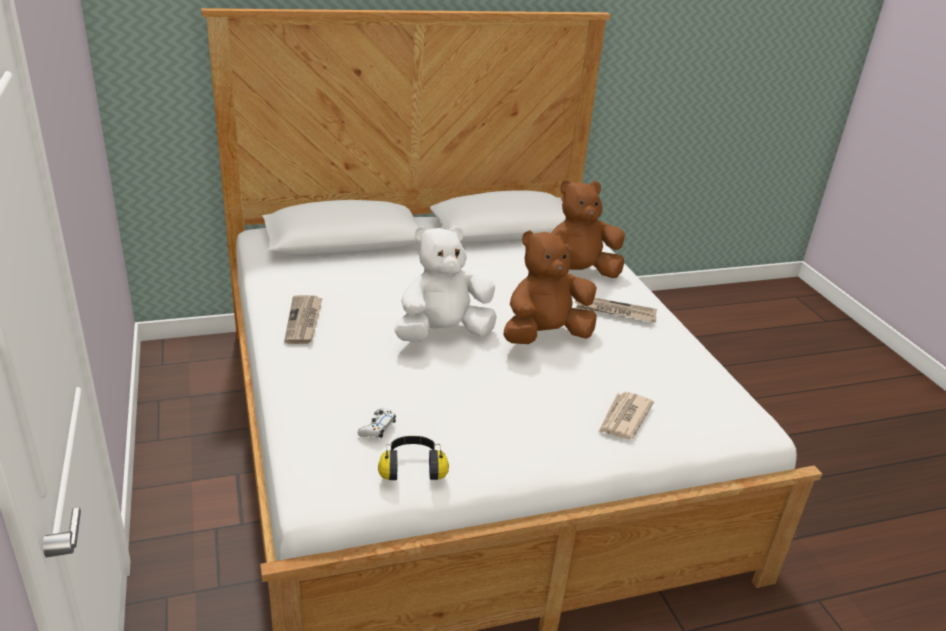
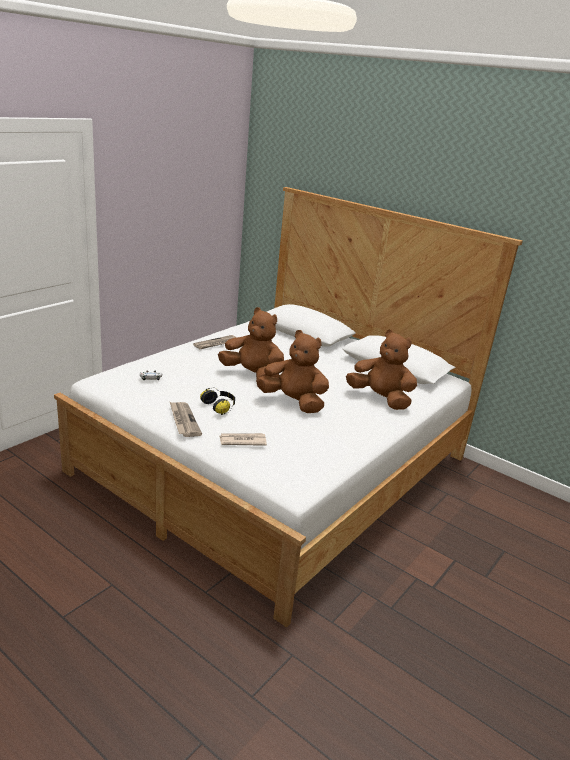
camera: 55 degrees right, 5 degrees down
headphones [378,436,449,480] -> headphones moved to [200,387,235,415]
white plush toy [394,225,497,342] -> brown plush toy [218,307,284,378]
newspaper [574,298,657,322] -> newspaper moved to [170,402,202,437]

